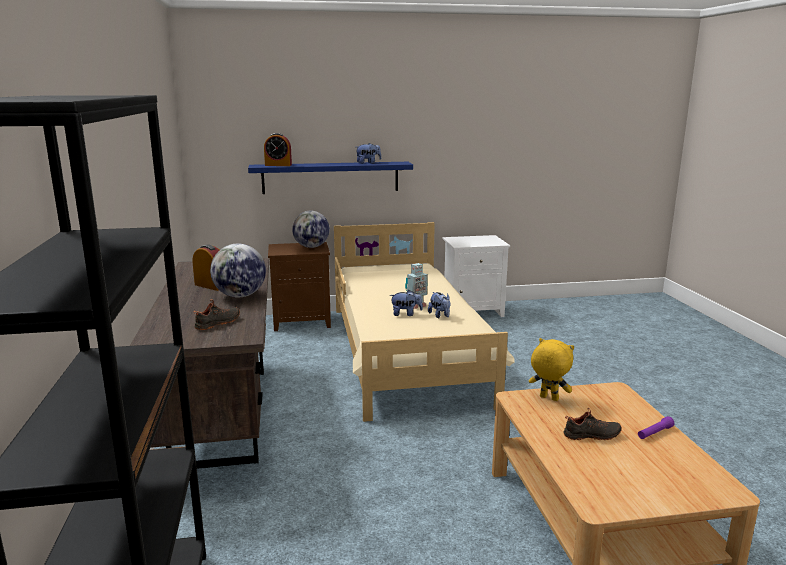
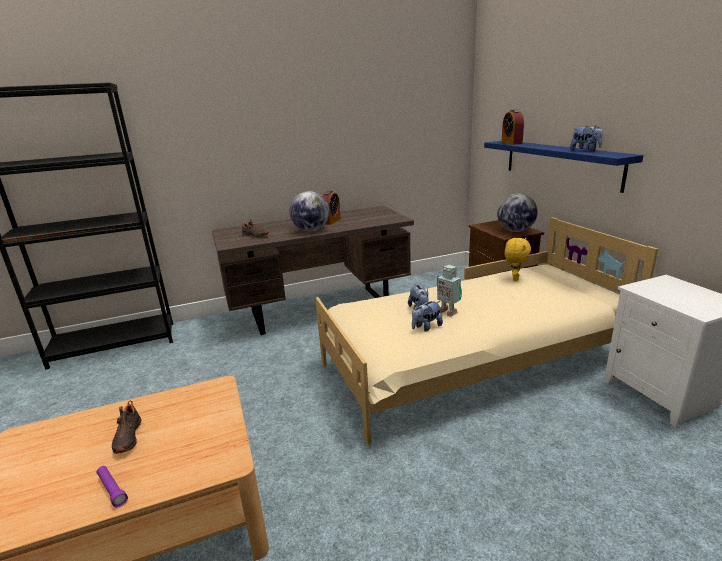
camera: 80 degrees right, 5 degrees up
yellow plush toy [529,338,574,401] -> yellow plush toy moved to [504,238,531,281]

